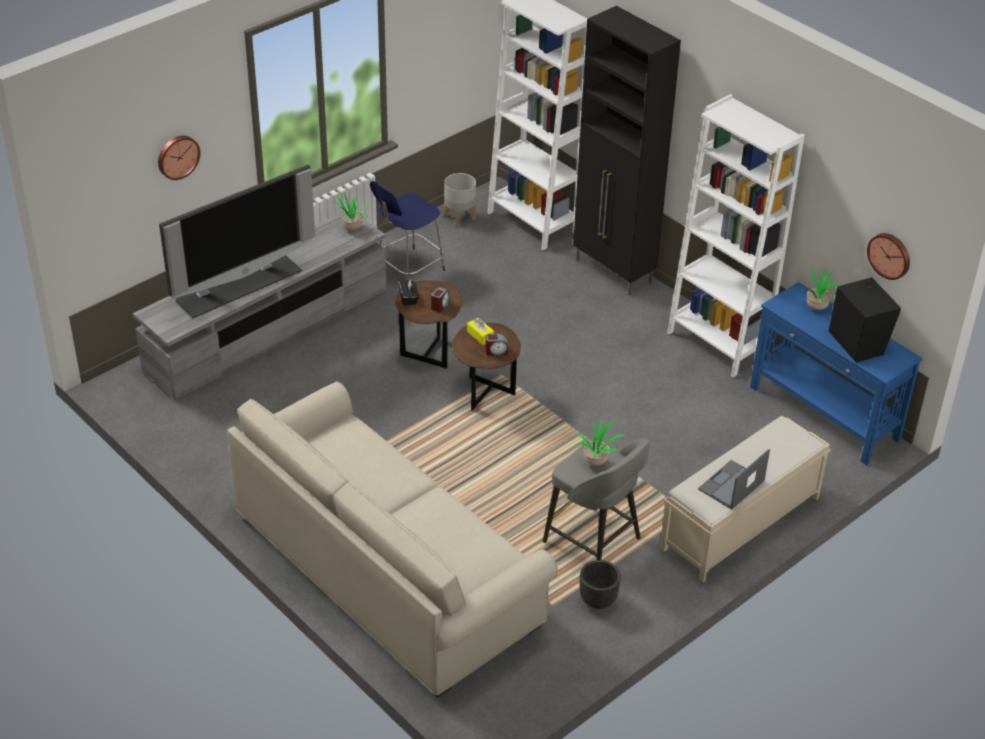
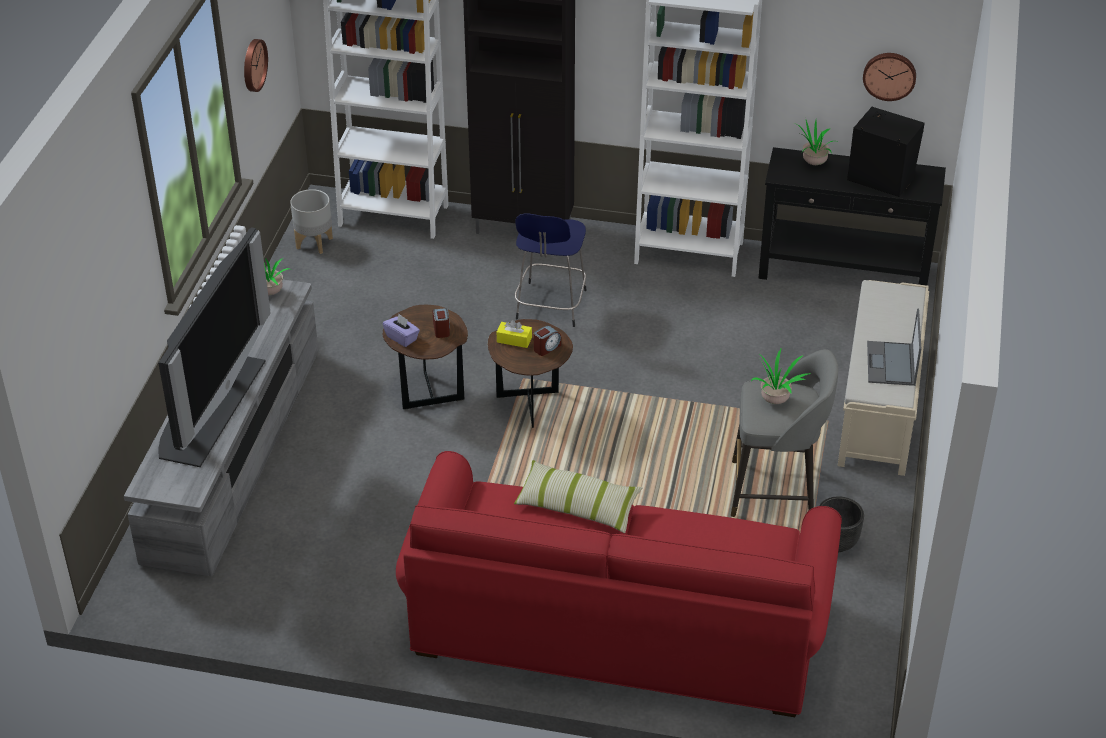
camera: 35 degrees left, 0 degrees up
wall clock [158,136,200,180] -> wall clock moved to [244,39,268,92]
beige sofa [227,381,558,698] -> red sofa [396,451,842,717]
blue stool [370,181,445,281] -> blue stool moved to [515,213,587,327]
black tissue box [398,280,419,306] -> purple tissue box [383,314,420,347]
blue console table [750,282,923,465] -> black console table [758,147,946,286]
none -> pillow [514,460,643,533]

